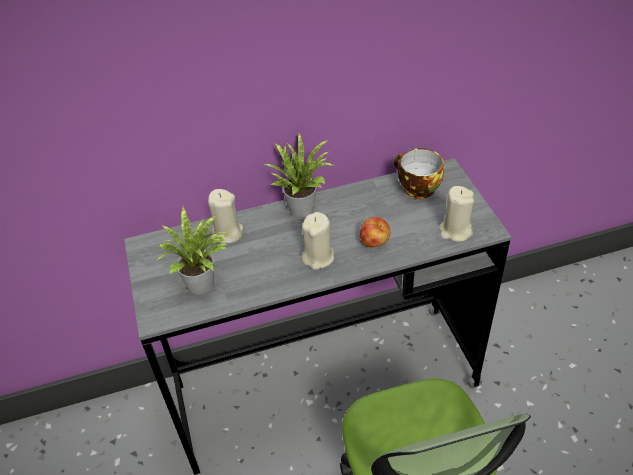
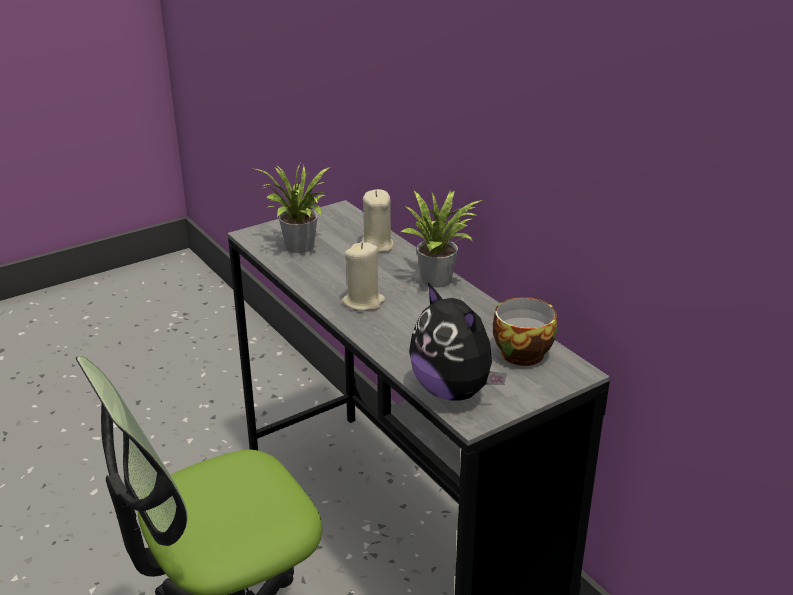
camera: 70 degrees right, 15 degrees down
apple [360,217,390,247] -> none
beige candle [439,186,474,242] -> plush toy [409,283,507,401]

